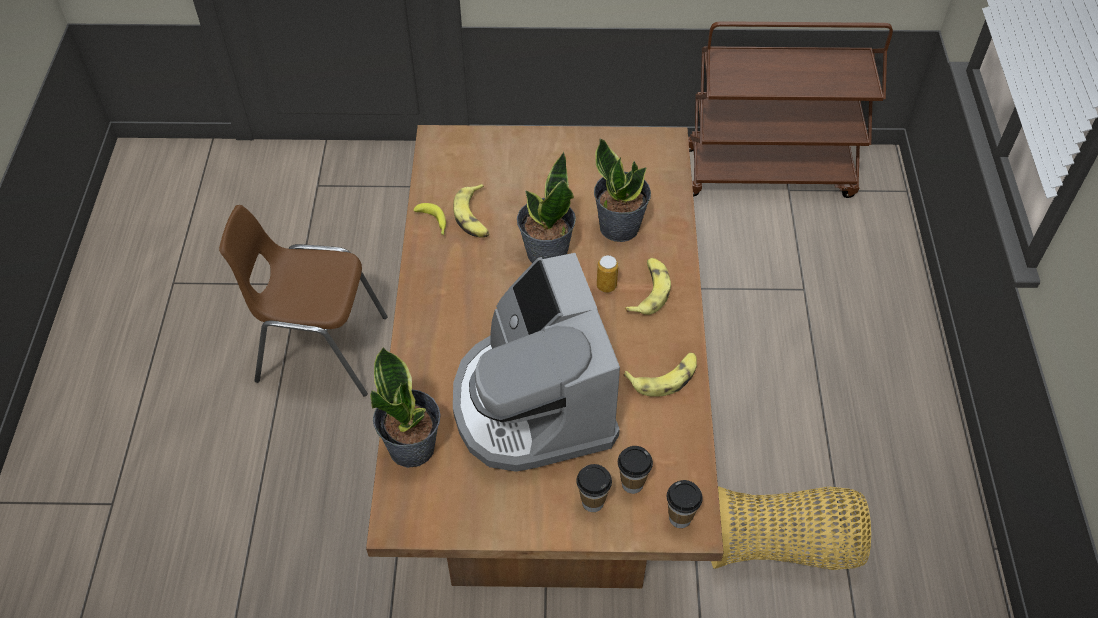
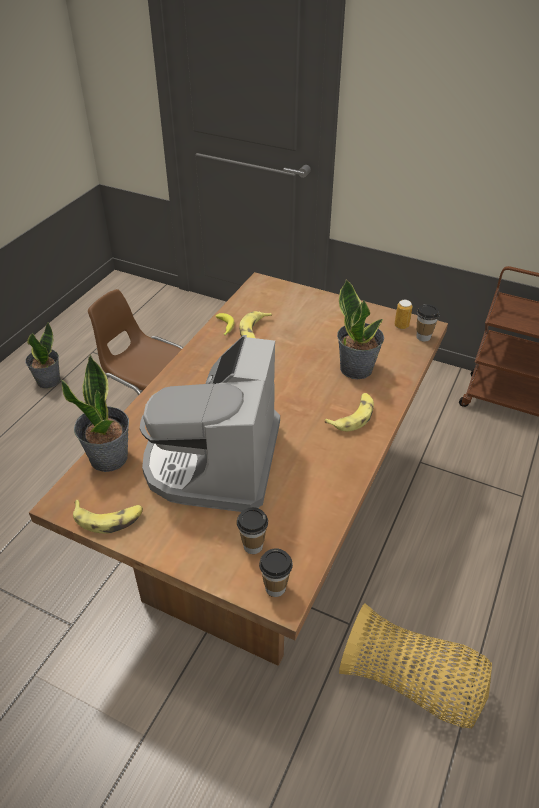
camera: 25 degrees right, 10 degrees down
potted plant [517,151,576,263] -> potted plant moved to [25,321,61,389]
cup [576,464,612,512] -> cup moved to [417,304,440,342]
can [597,255,618,293] -> can moved to [395,300,413,329]
banana [623,352,697,397] -> banana moved to [73,499,143,533]

